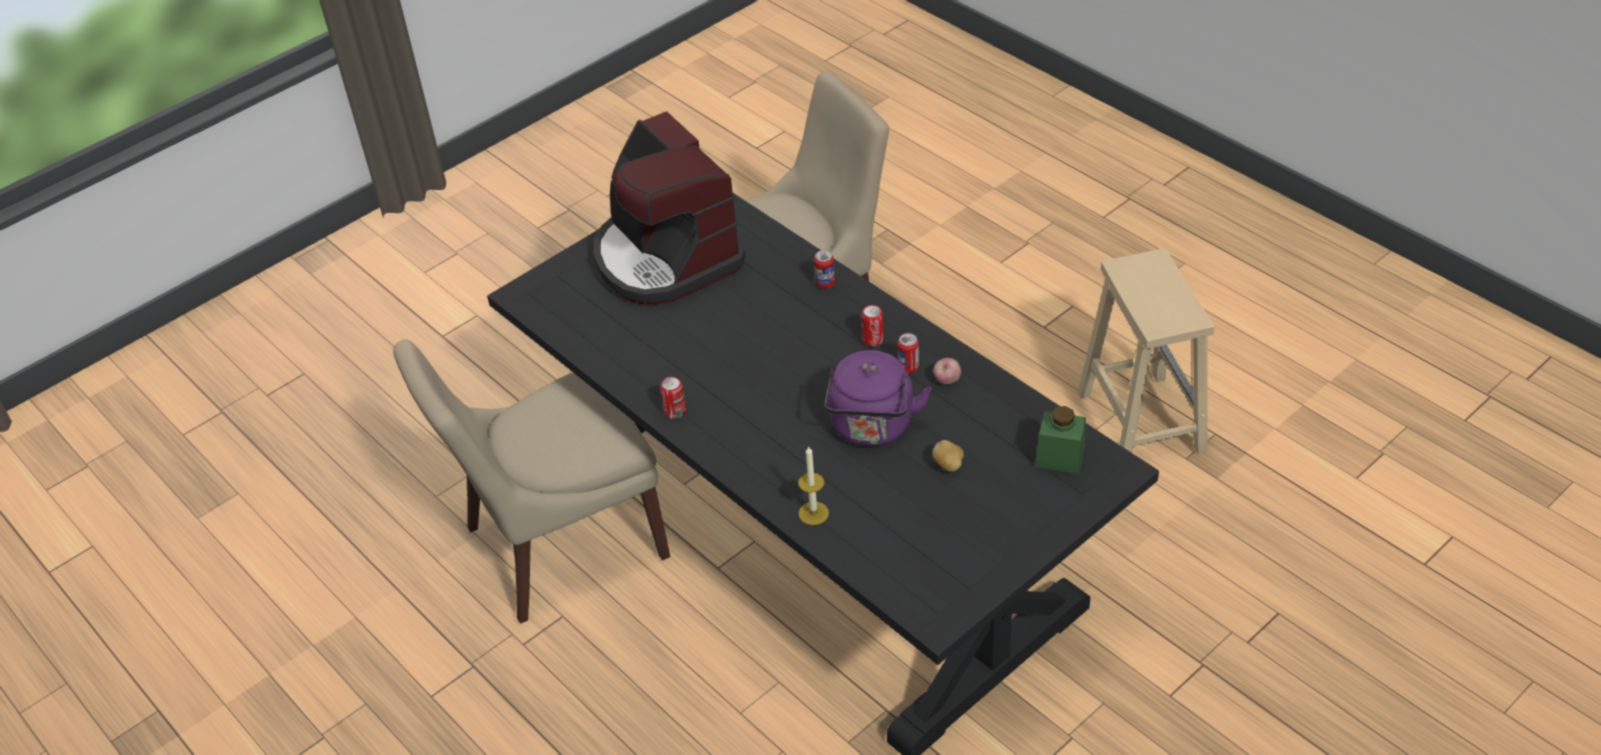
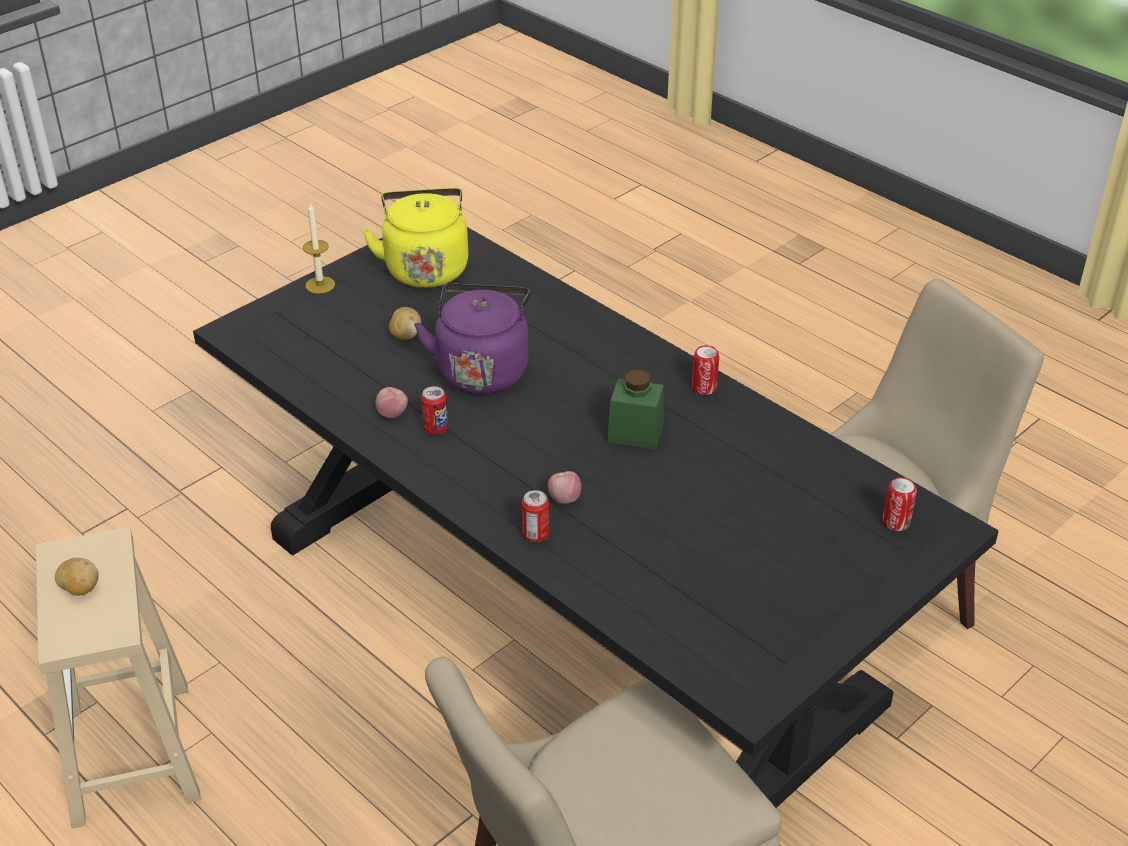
camera: 175 degrees right, 5 degrees down
coffee machine [594,111,746,306] -> none
candle [798,446,829,525] -> candle moved to [303,203,335,294]
can [861,305,884,346] -> can moved to [883,477,917,531]
green jar [1035,406,1086,474] -> green jar moved to [607,370,664,449]
none -> potato [55,558,99,596]
none -> yellow kettle [362,188,468,288]
none -> apple [548,471,581,504]

